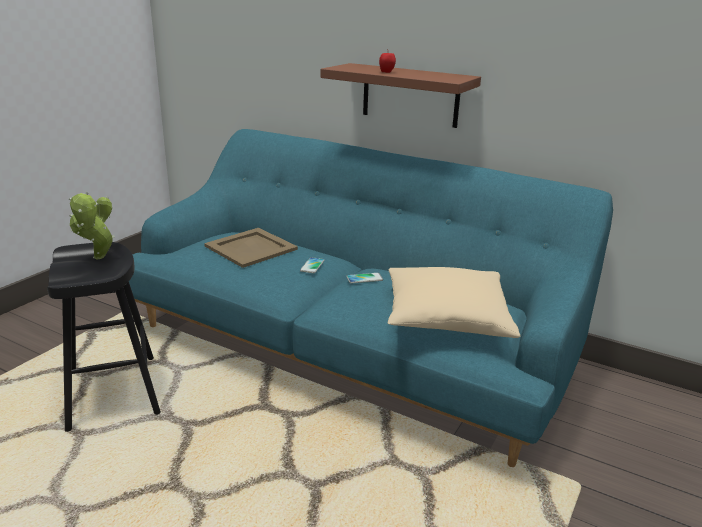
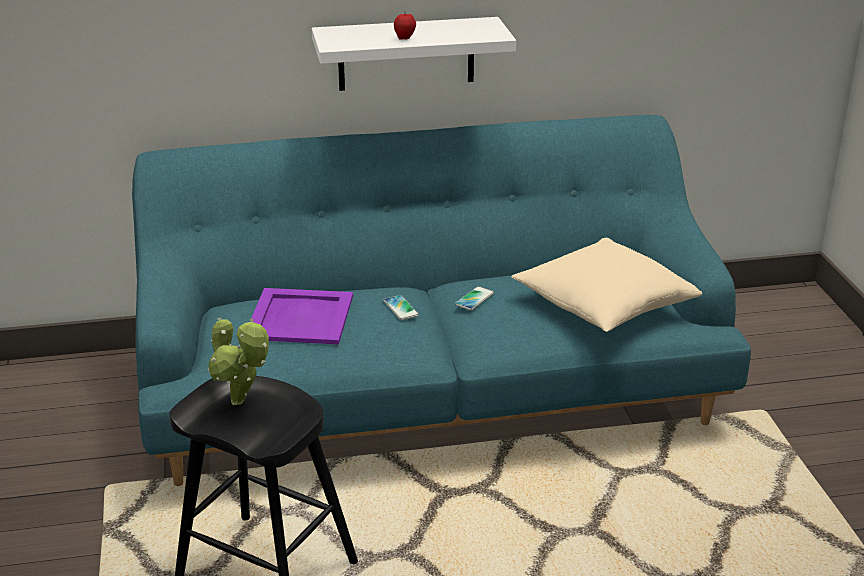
camera: 40 degrees left, 5 degrees up
beige tray [204,228,298,268] -> purple tray [251,288,353,344]
brown shelf [321,63,481,128] -> white shelf [312,17,516,91]

